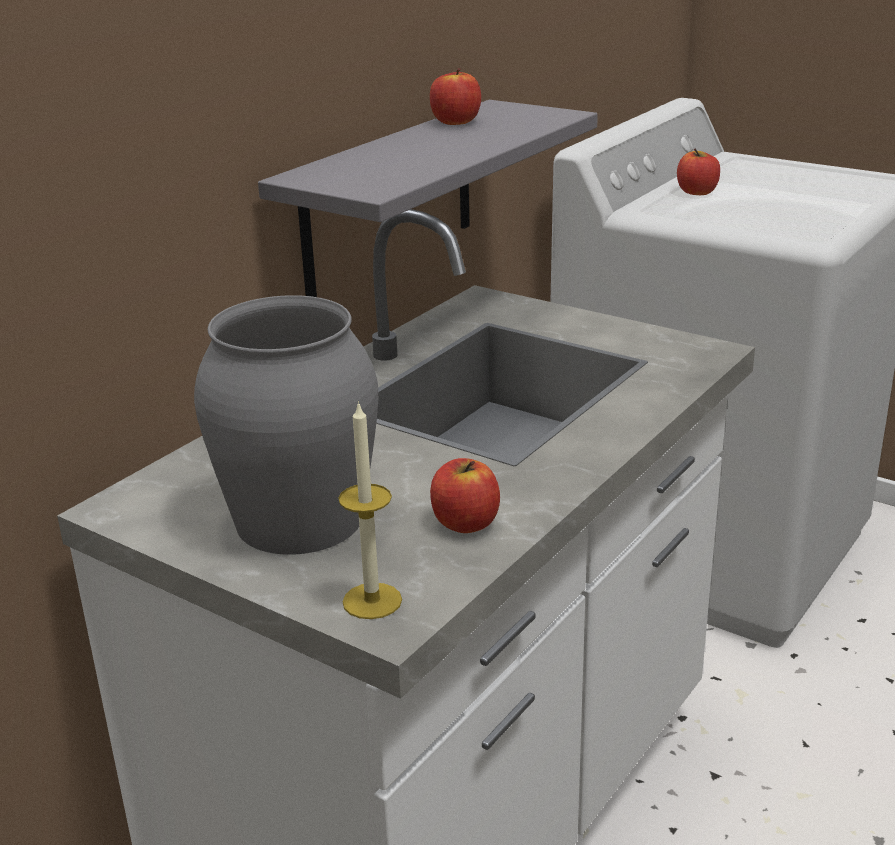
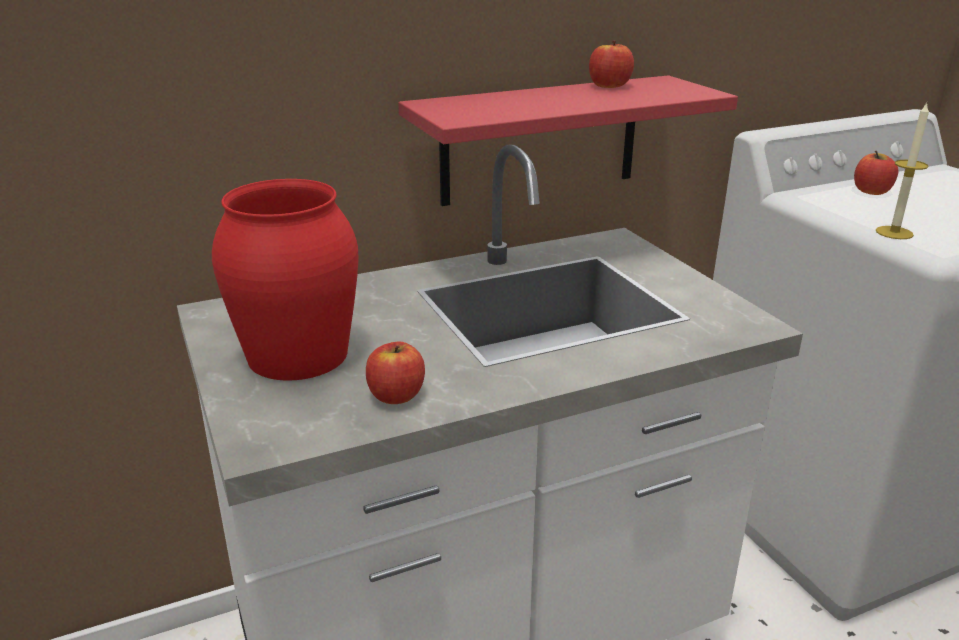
camera: 30 degrees right, 0 degrees up
grey vase [194,295,378,555] -> red vase [212,179,359,380]
grey shelf [258,100,598,297] -> red shelf [398,75,738,206]
candle [339,401,402,619] -> candle moved to [876,103,929,239]

